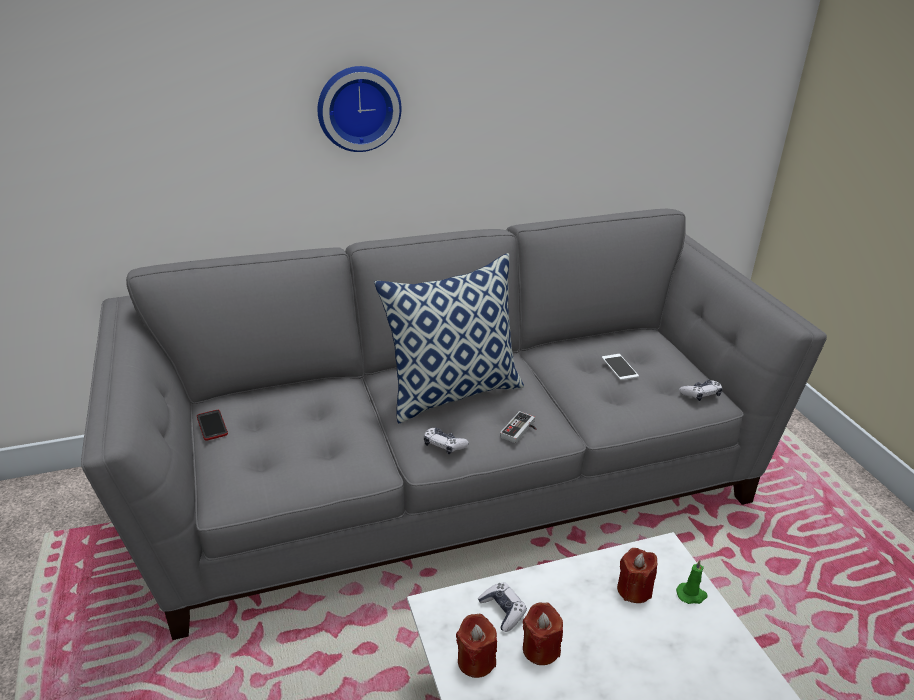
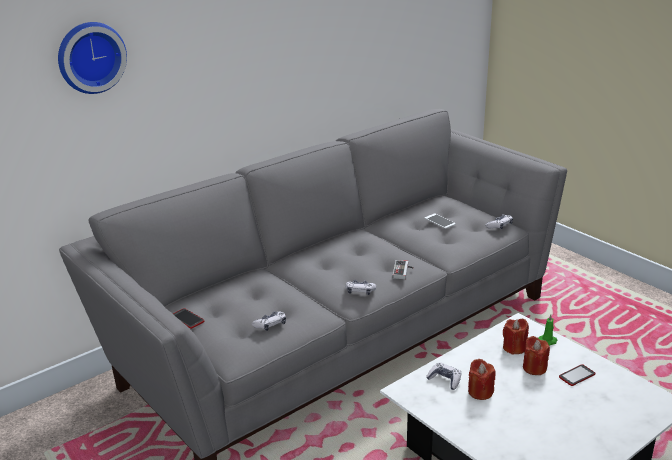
camera: 20 degrees left, 5 degrees down
wall clock [318,66,401,152] -> wall clock moved to [58,22,127,94]
pillow [374,253,524,423] -> none
red candle [456,614,497,678] -> red candle moved to [523,336,550,375]
none -> game controller [252,311,286,331]
none -> phone [559,364,595,386]

